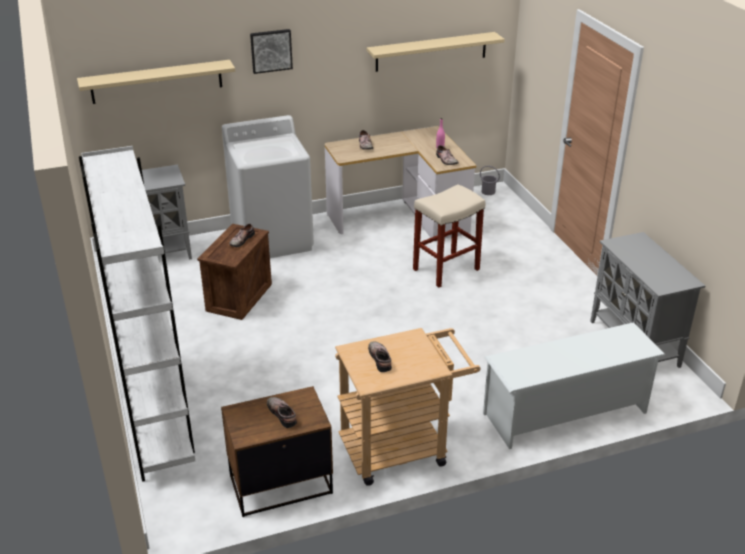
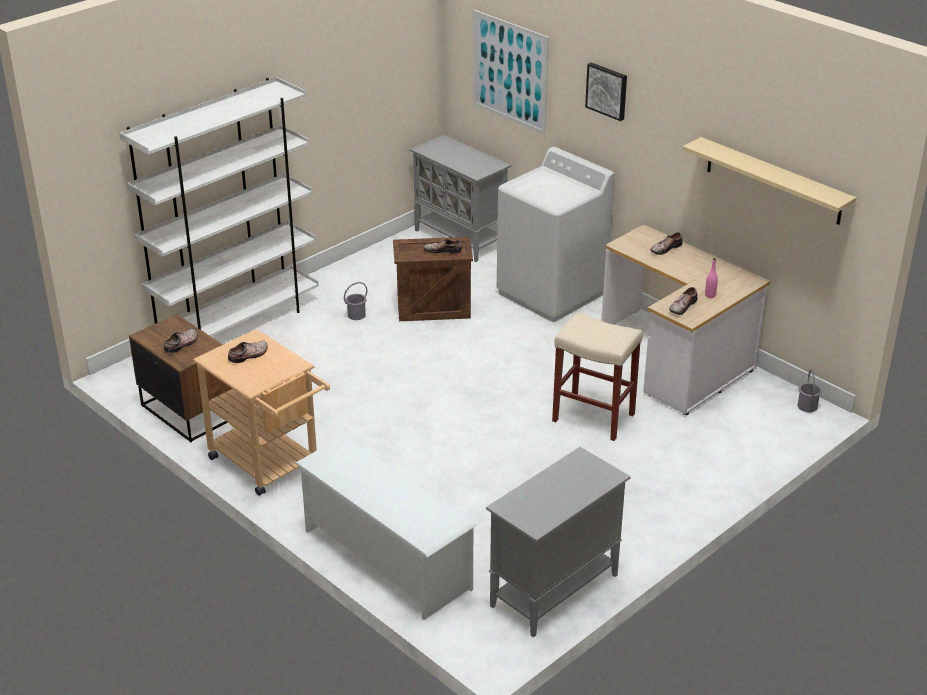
camera: 65 degrees right, 0 degrees up
beige shelf [77,60,235,104] -> picture [473,10,549,135]
none -> grey bucket [344,282,367,320]

